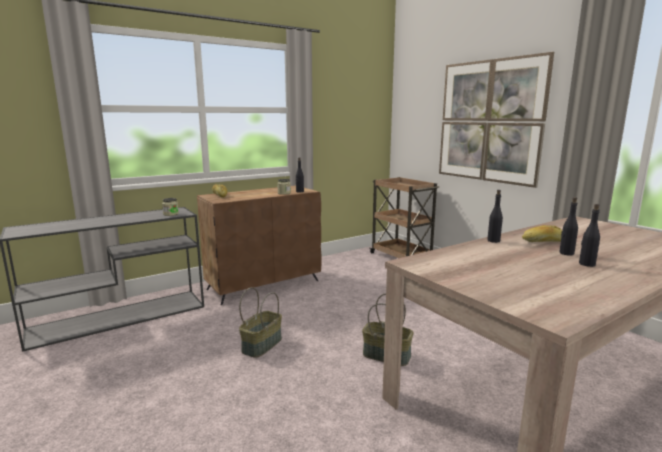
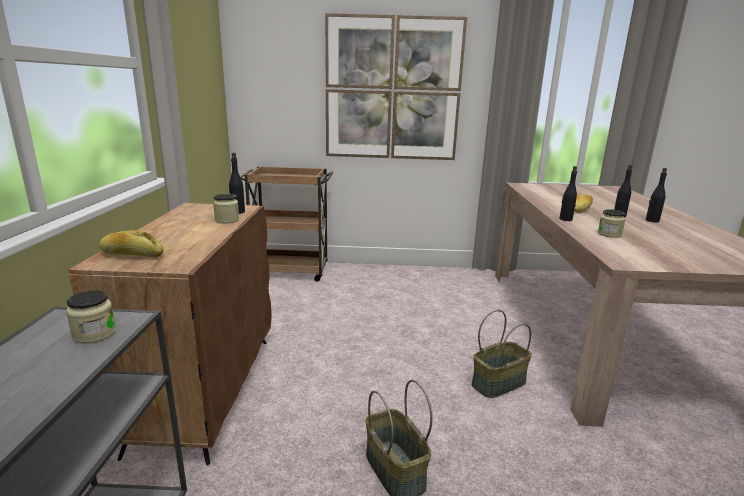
camera: 55 degrees left, 5 degrees up
none -> jar [598,209,625,238]

